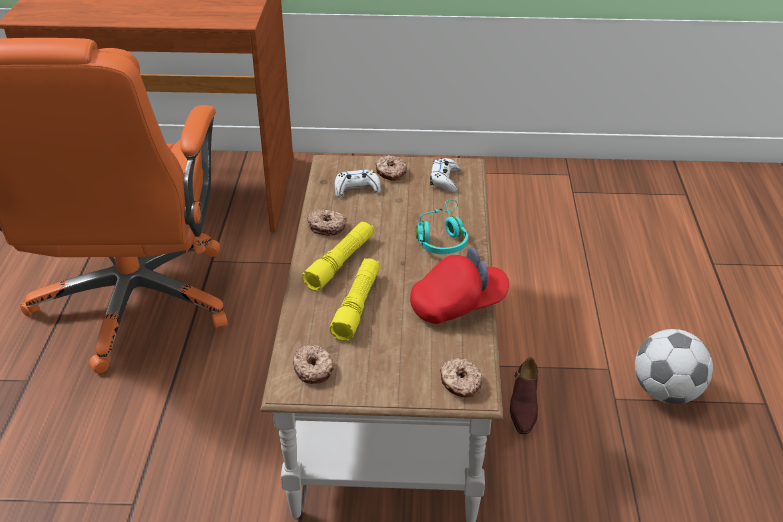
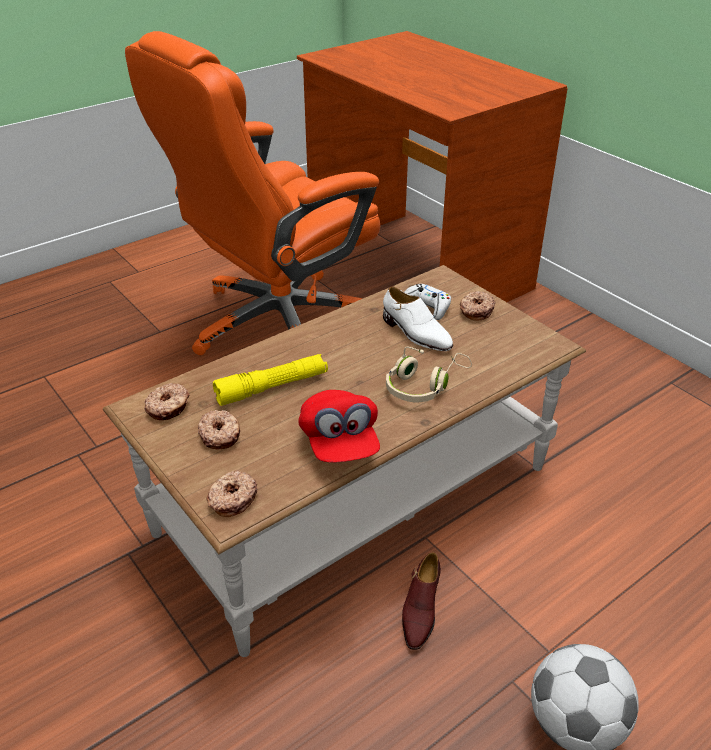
camera: 50 degrees right, 0 degrees up
yellow flashlight [302,221,375,291] -> none
donut [307,210,347,236] -> donut moved to [198,410,240,450]
red cap [410,247,509,324] -> red cap turned 45 degrees clockwise [298,390,380,462]
turquoise headphones [416,200,469,254] -> beige headphones [386,347,472,402]
white game controller [430,158,461,192] -> none
brown shoe [510,357,538,434] -> brown shoe turned 45 degrees counterclockwise [402,552,441,650]
none -> white shoe [383,286,453,351]

